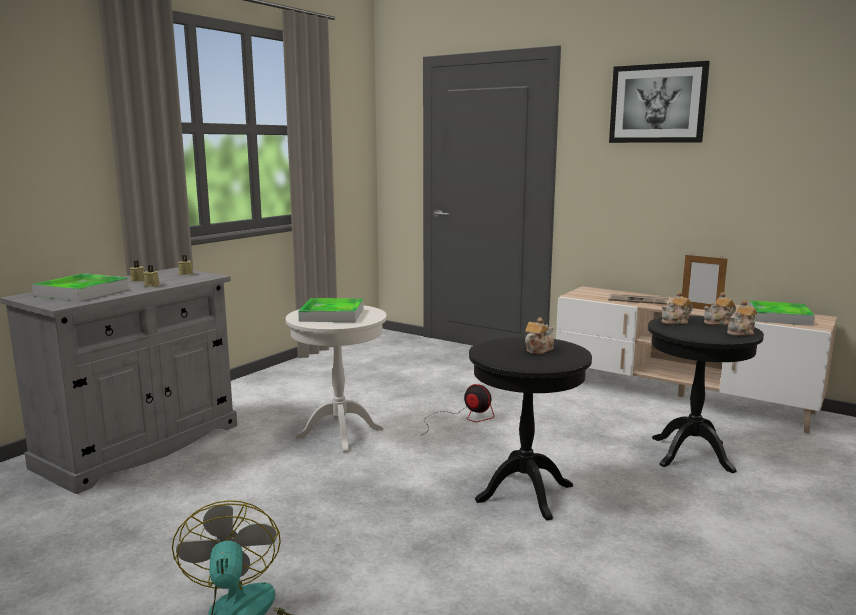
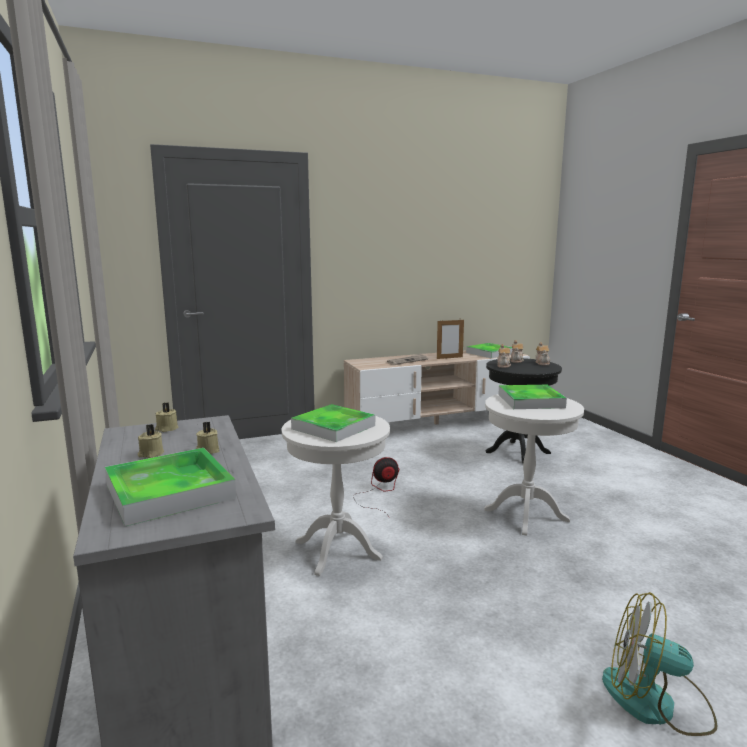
camera: 55 degrees left, 0 degrees up
black side table [469,336,592,520] -> white side table [484,394,584,535]
teapot [525,317,554,354] -> tray [498,385,567,409]
picture [609,61,710,143] -> none

